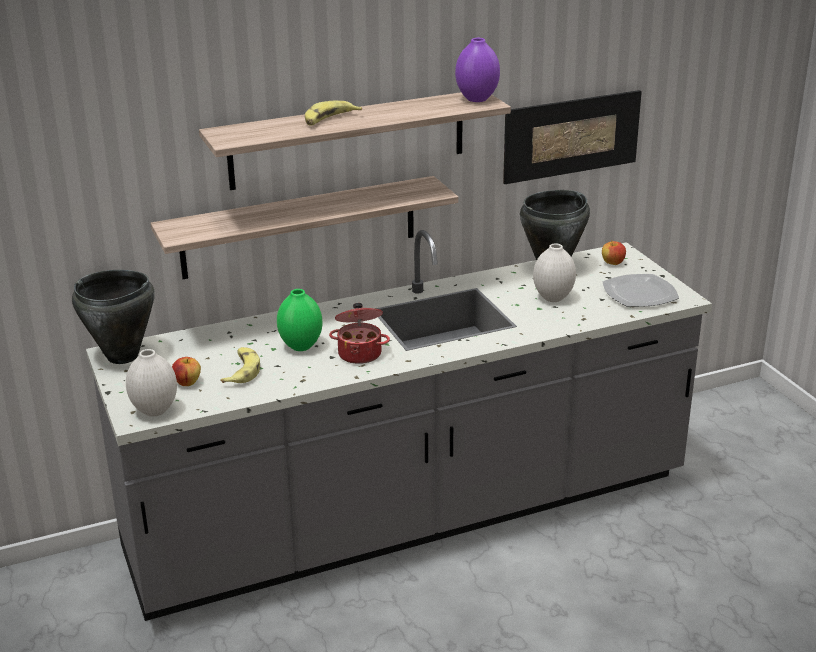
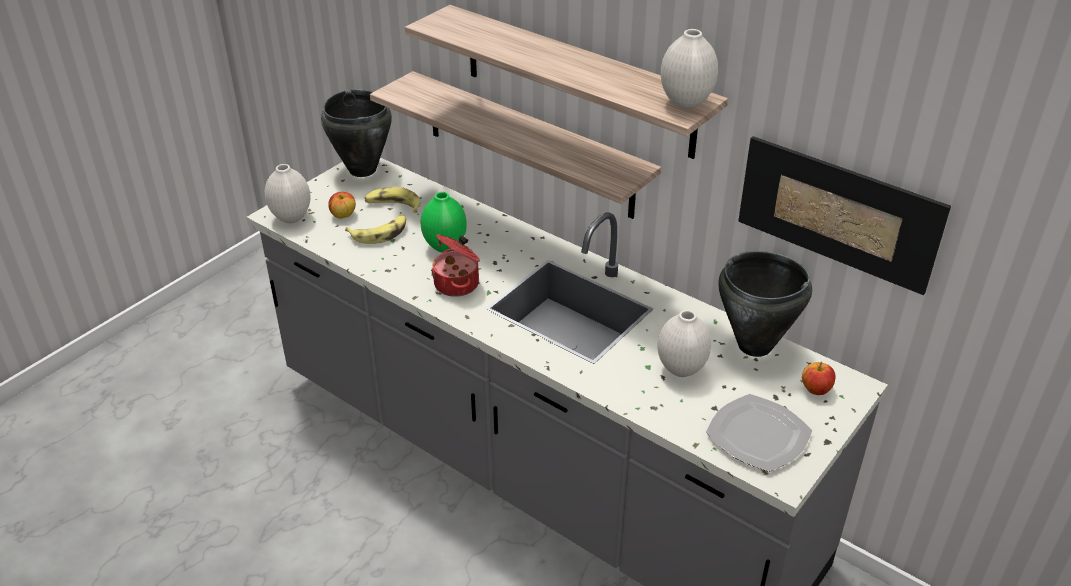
camera: 60 degrees right, 10 degrees up
banana [305,100,362,126] -> banana moved to [365,186,421,213]
purple vase [455,38,500,102] -> white vase [661,29,718,109]

